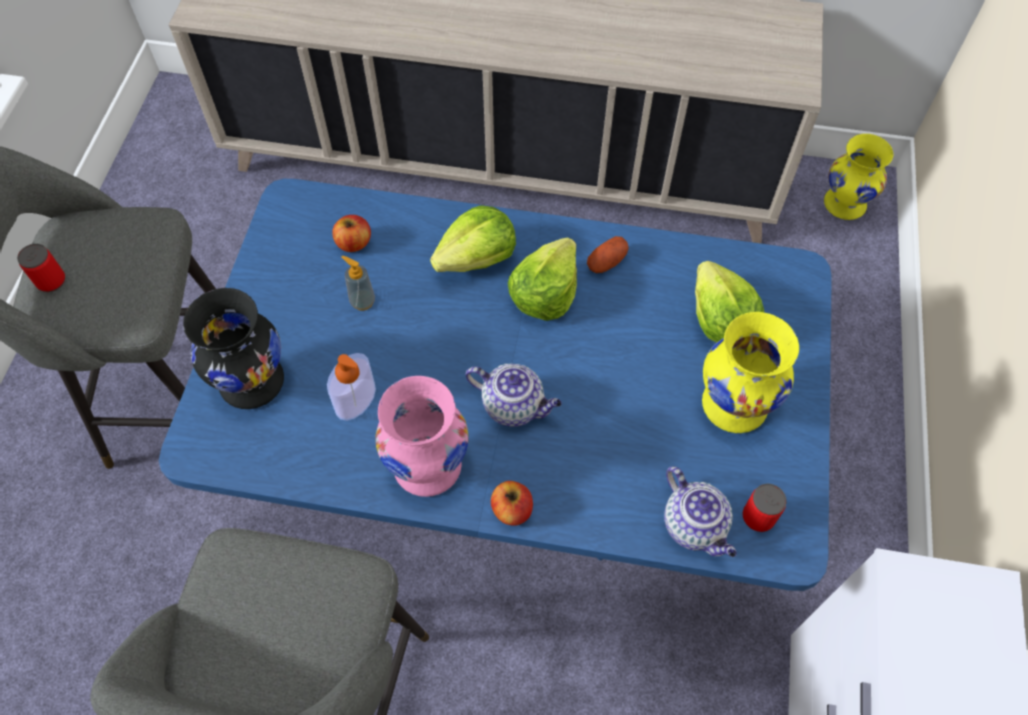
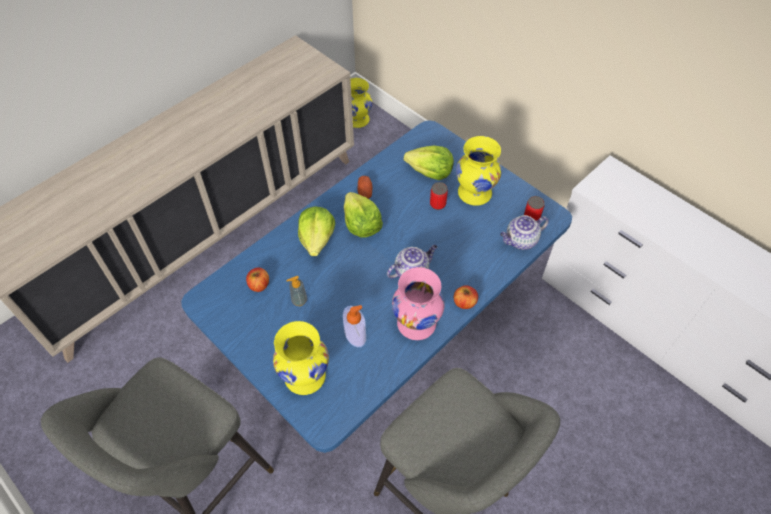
camera: 55 degrees left, 5 degrees down
can [17,244,65,292] -> can moved to [430,182,448,210]
black vase [183,288,284,409] -> yellow vase [273,321,329,395]
teapot [664,466,737,557] -> teapot turned 150 degrees clockwise [500,215,549,250]

